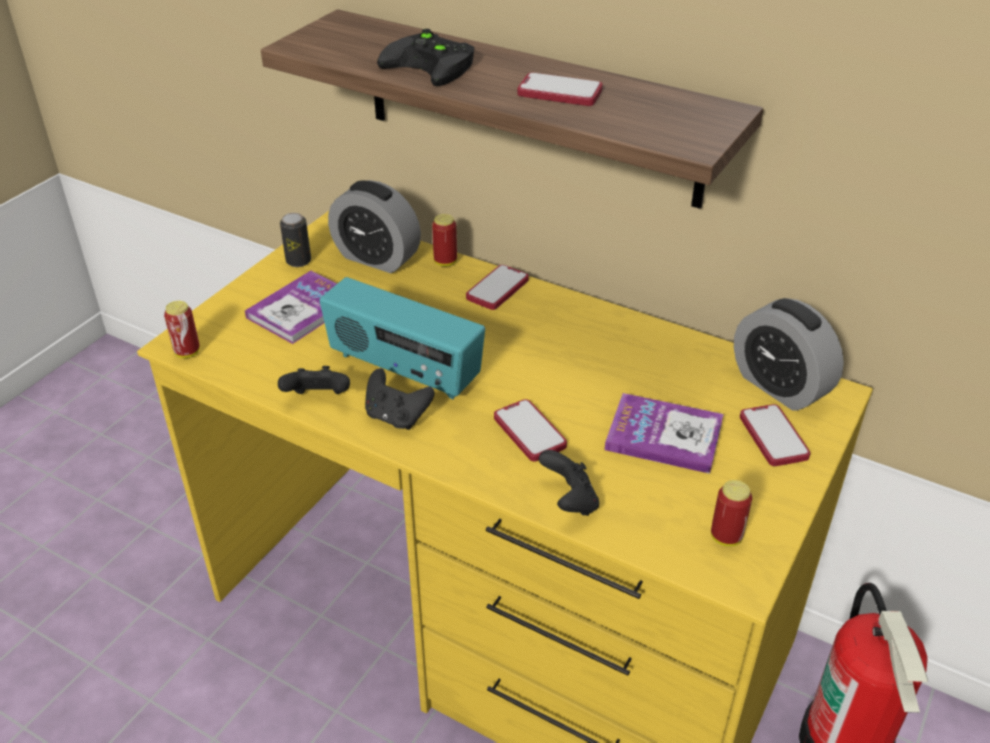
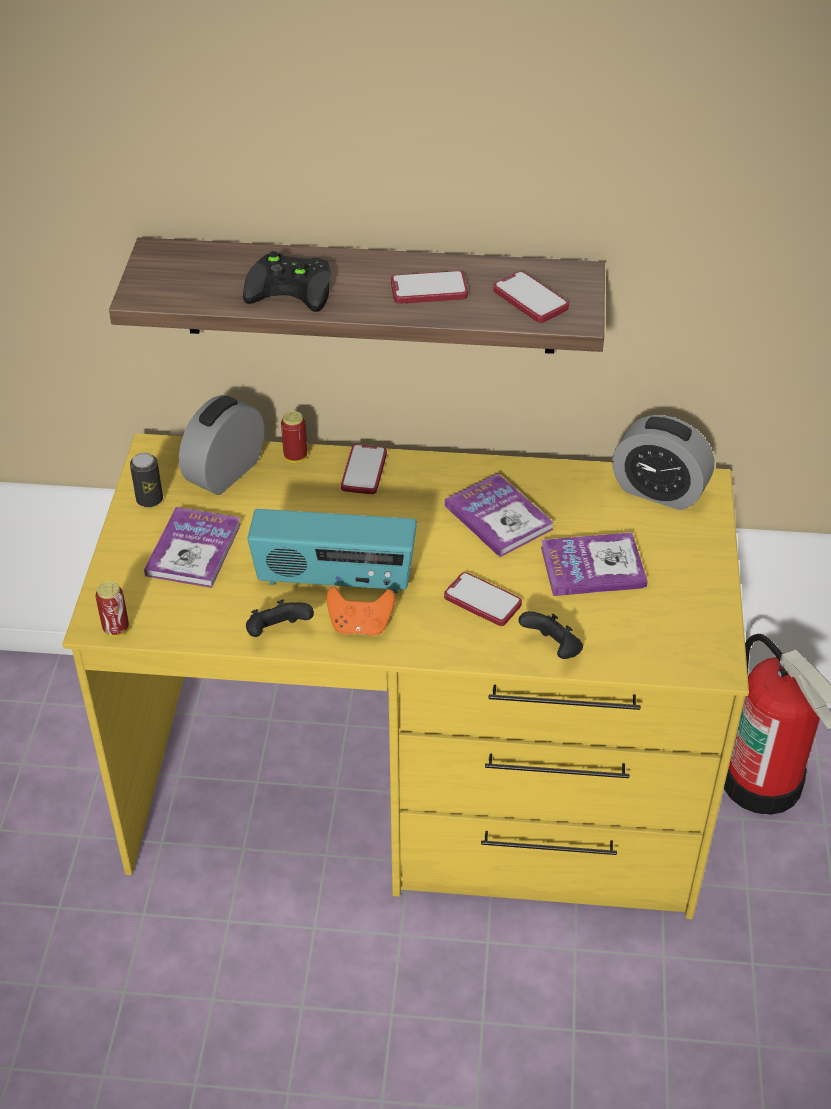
camera: 25 degrees left, 5 degrees up
alarm clock [328,180,421,273] -> alarm clock turned 120 degrees clockwise [179,395,265,495]
black game controller [365,368,434,430] -> orange game controller [327,586,395,636]
can [711,480,752,546] -> none
phone [740,404,810,466] -> phone moved to [493,271,569,323]
none -> book [445,473,554,557]

